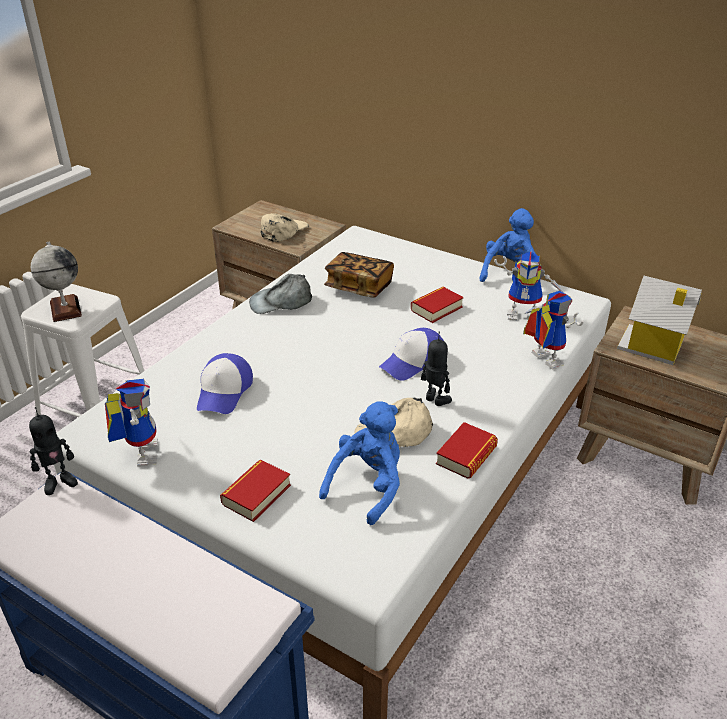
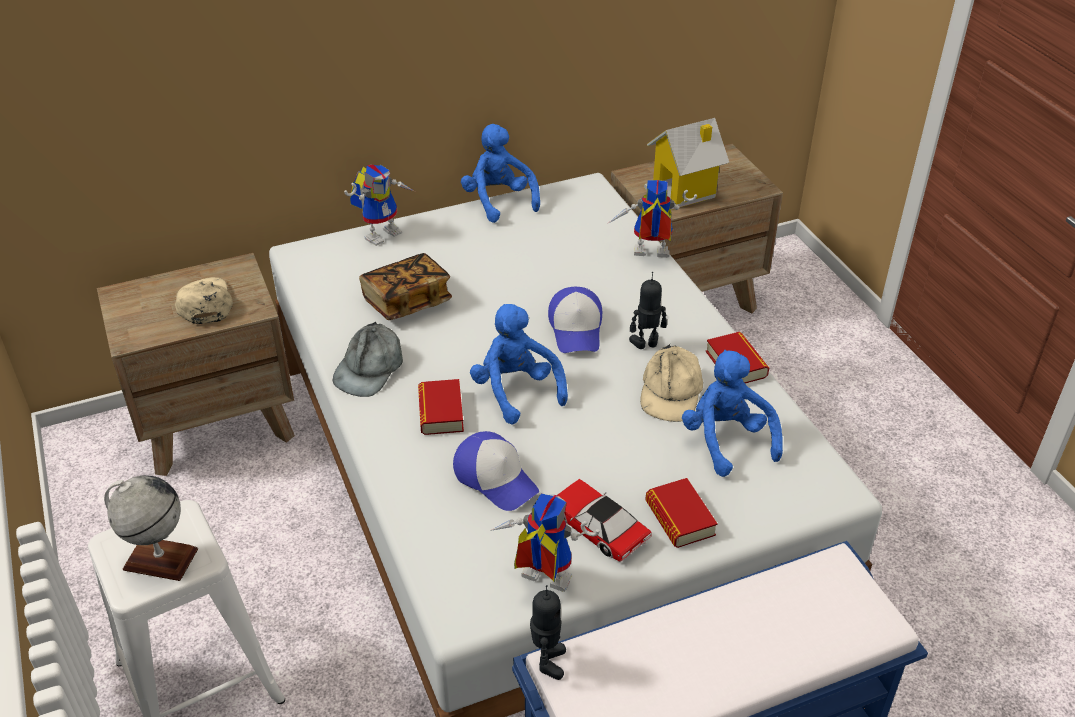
camera: 55 degrees left, 5 degrees up
book [411,287,464,323] -> book moved to [418,379,464,435]
toy robot [494,251,564,321] -> toy robot moved to [344,165,414,246]
none -> blue plush toy [470,304,568,424]
none -> toy car [557,479,652,562]

